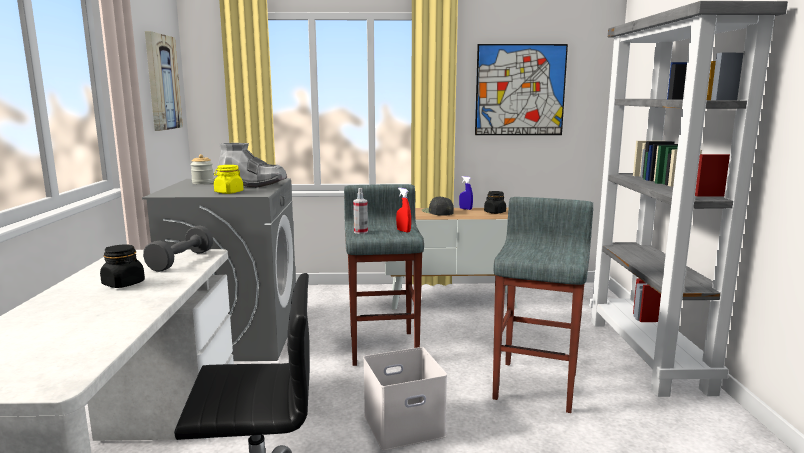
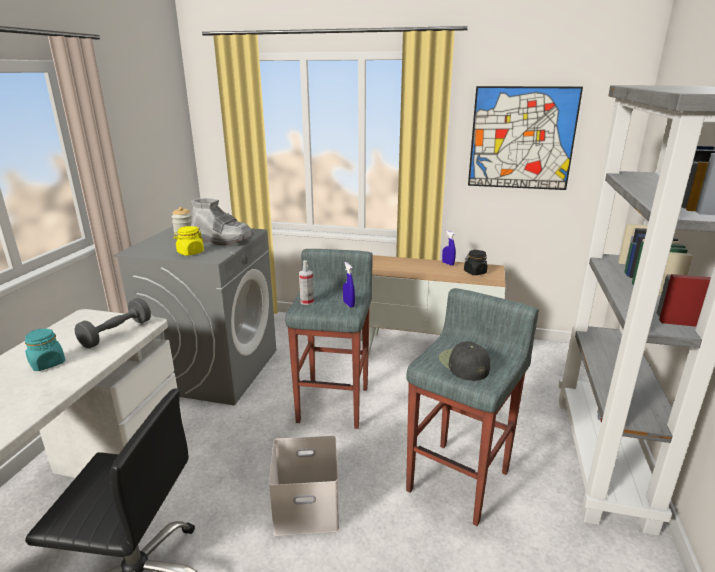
camera: 15 degrees right, 10 degrees up
black jar [100,245,145,288] -> turquoise jar [25,329,65,371]
picture [145,31,183,131] -> none
red spray bottle [396,188,411,232] -> blue spray bottle [343,262,355,308]
black cap [422,197,454,216] -> black cap moved to [439,341,490,381]

